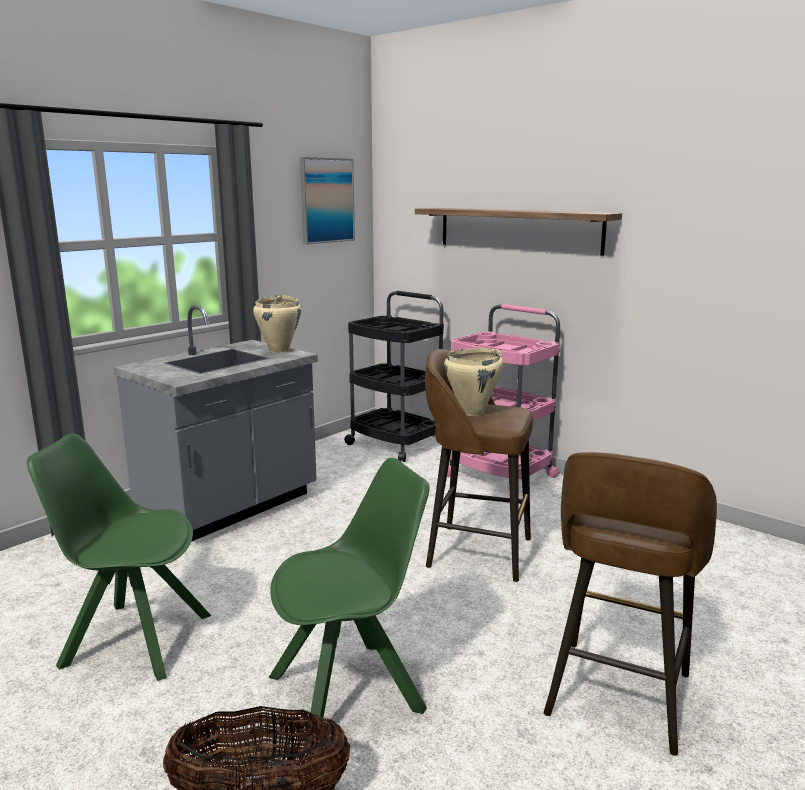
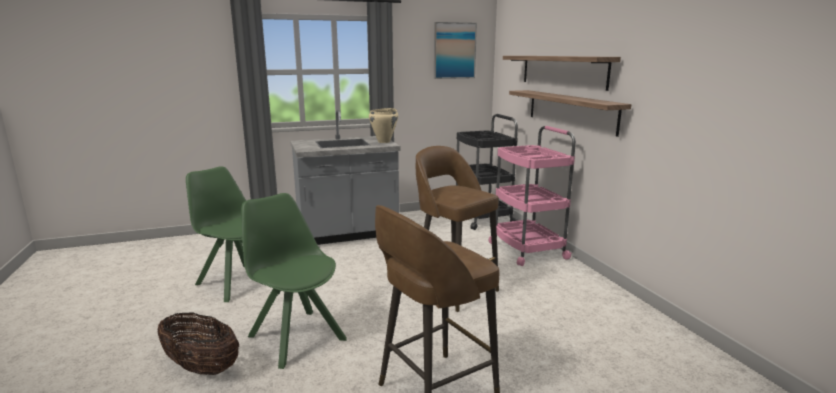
camera: 30 degrees right, 0 degrees up
green chair [268,458,430,753] -> green chair turned 135 degrees counterclockwise [241,193,347,369]
beige cooking pot [444,348,503,416] -> none
none -> shelf [509,90,631,137]

